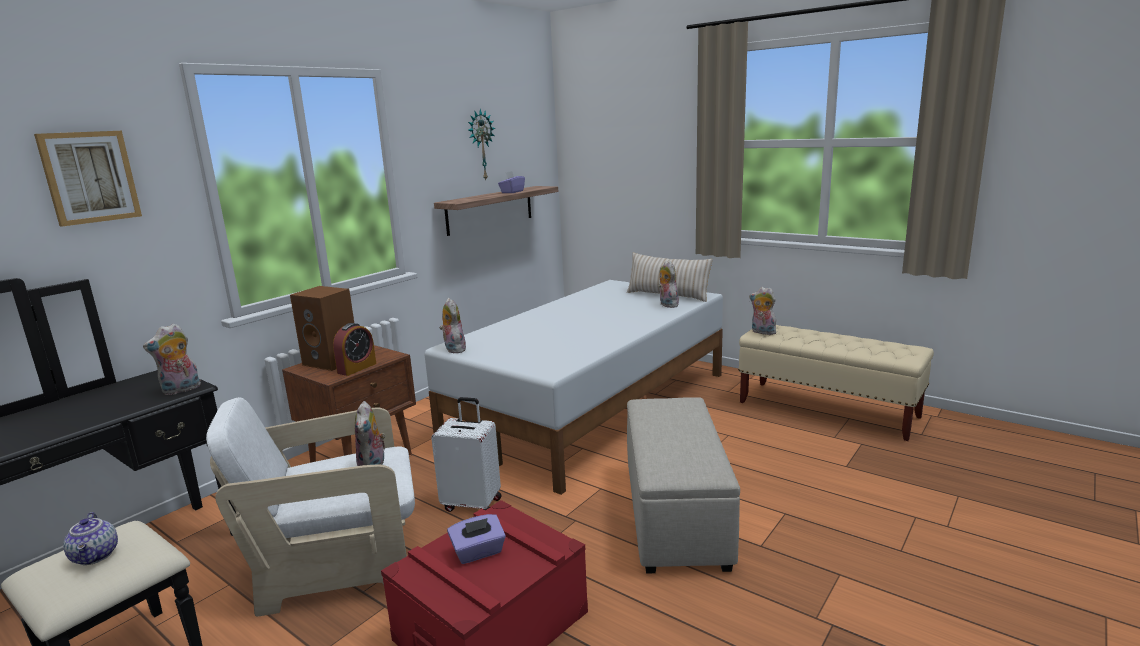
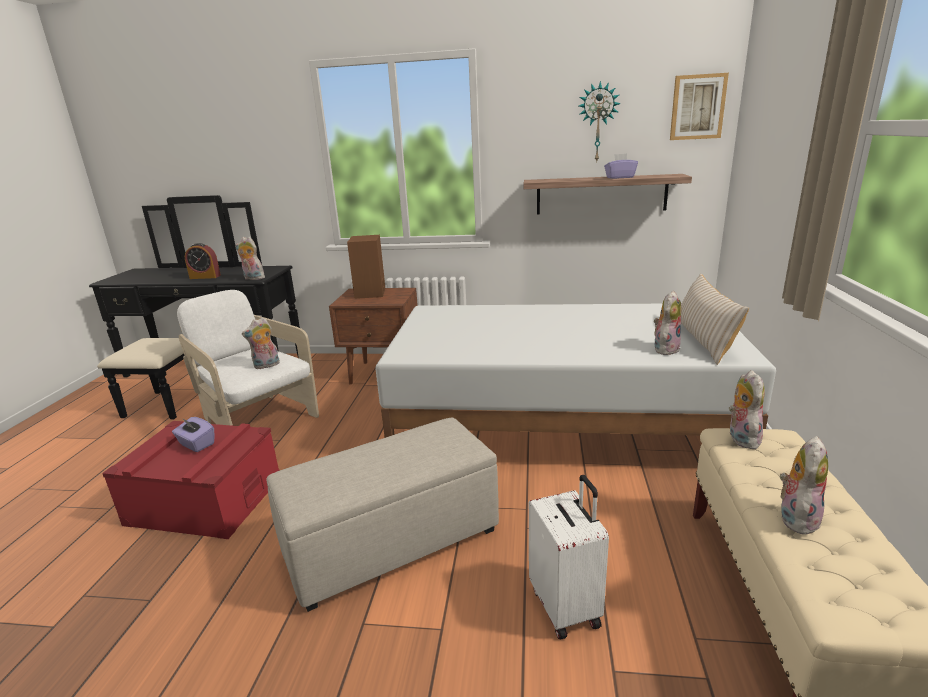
camera: 60 degrees right, 5 degrees up
picture [34,131,142,226] -> picture moved to [670,73,729,140]
teapot [63,512,118,565] -> none
alarm clock [333,323,376,376] -> alarm clock moved to [185,243,221,279]
white suitcase [431,397,501,512] -> white suitcase moved to [529,475,609,639]
plush toy [439,298,466,353] -> plush toy moved to [780,436,828,535]

